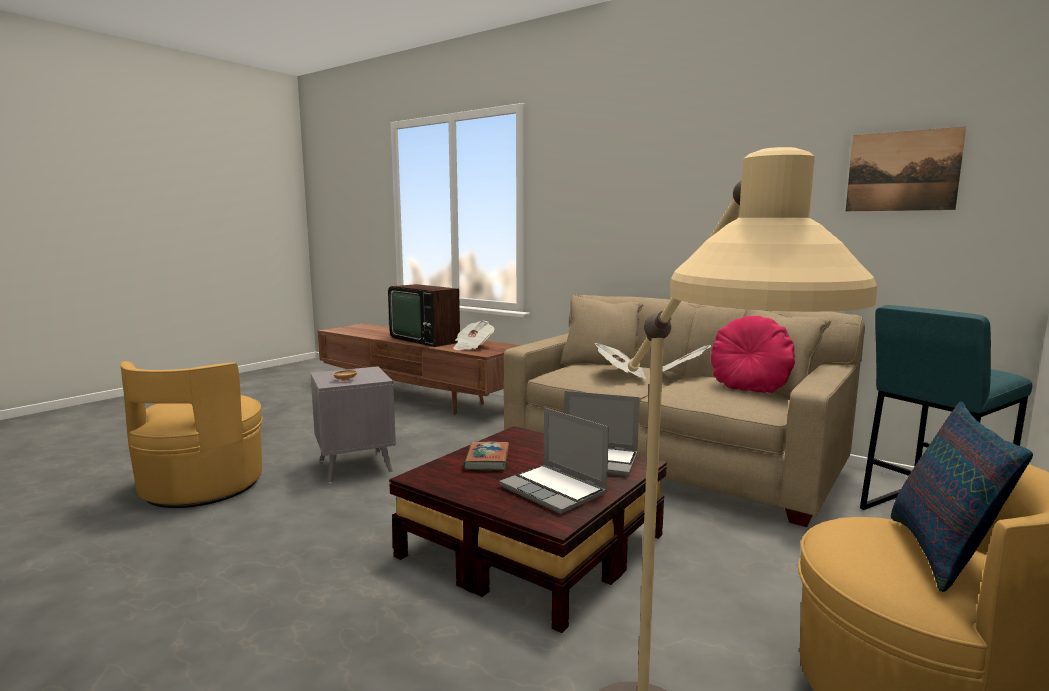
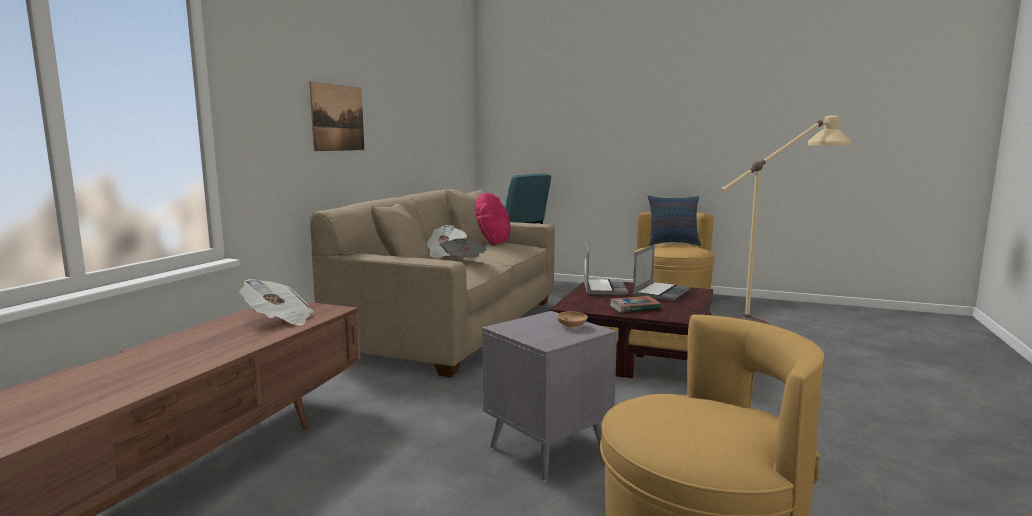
camera: 105 degrees left, 0 degrees up
television [388,284,460,347] -> none
picture [846,127,966,211] -> picture moved to [309,81,364,151]

